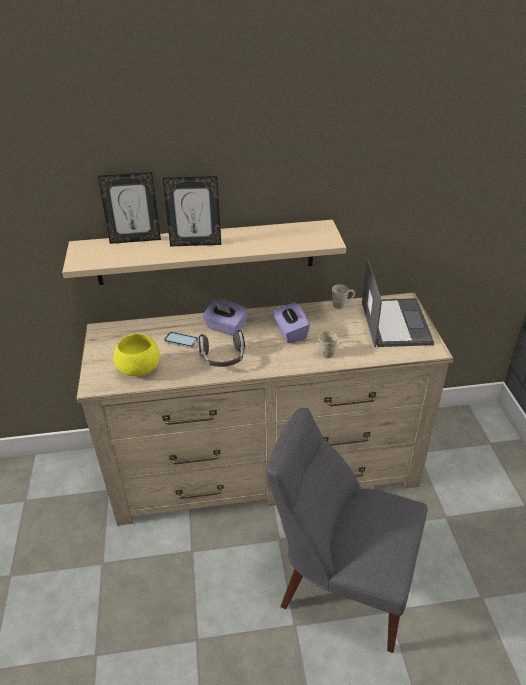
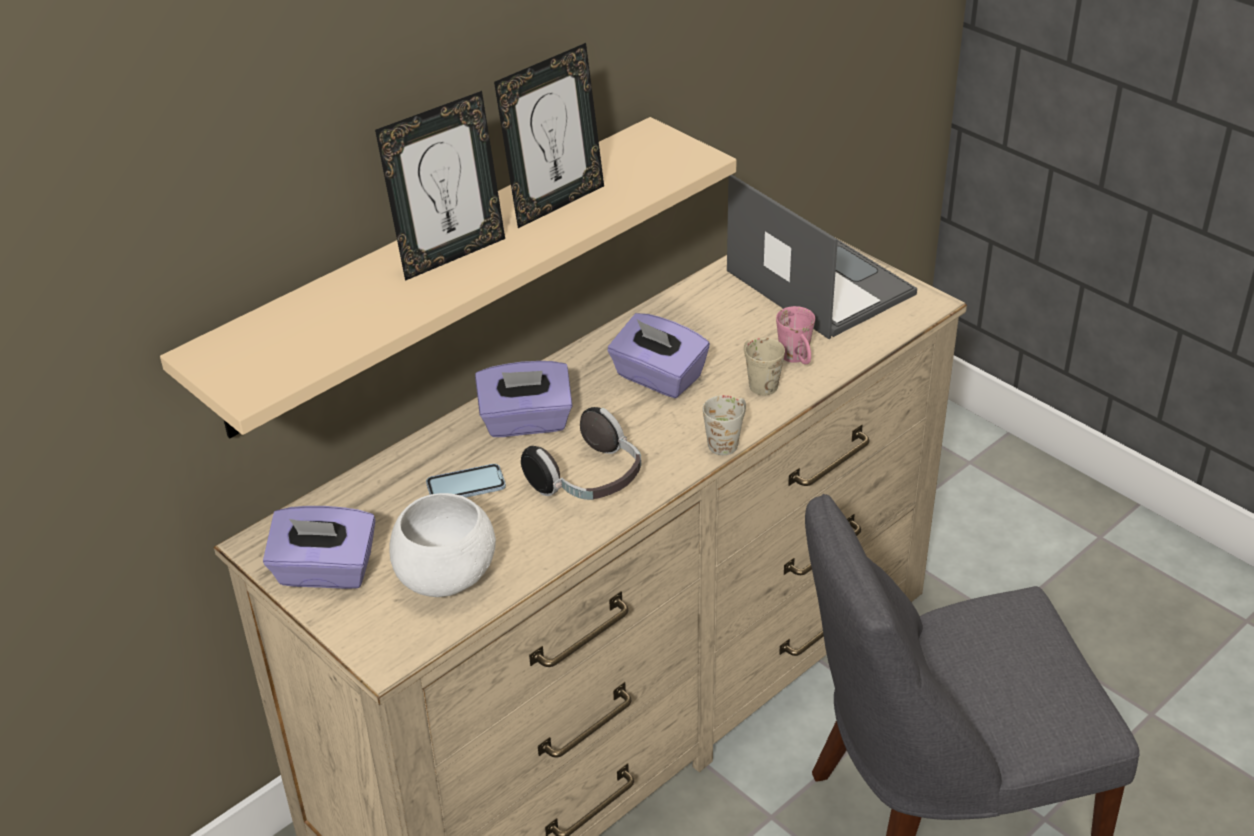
camera: 35 degrees left, 0 degrees up
picture frame [98,172,161,244] -> picture frame moved to [494,43,604,228]
yellow bowl [114,334,160,376] -> white bowl [389,493,496,597]
white mug [332,284,355,309] -> white mug moved to [703,395,746,455]
none -> purple tissue box [263,506,376,589]
none -> pink mug [776,306,815,364]

